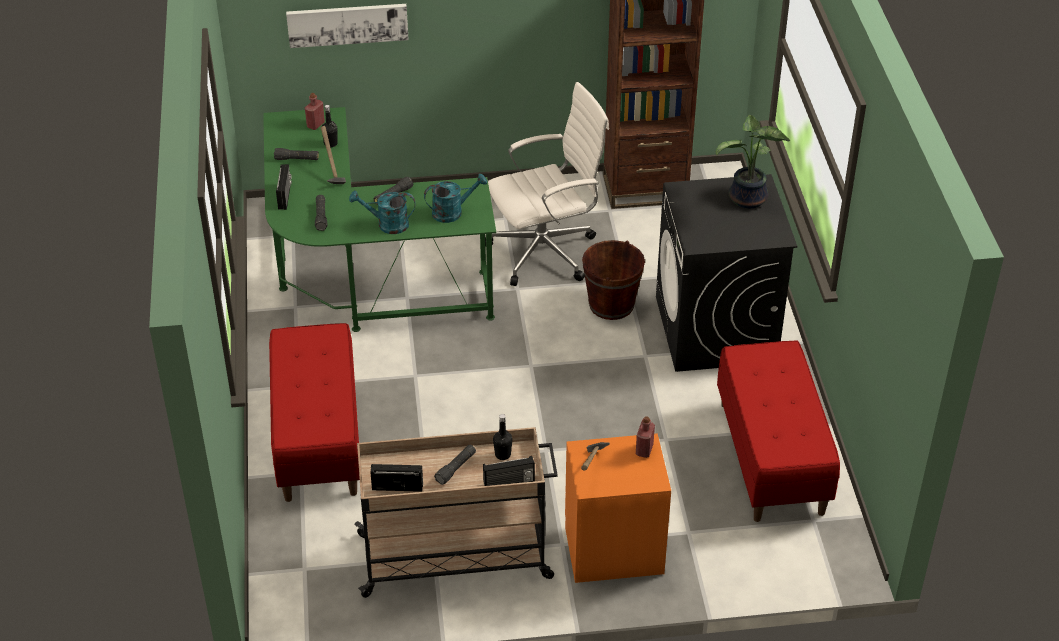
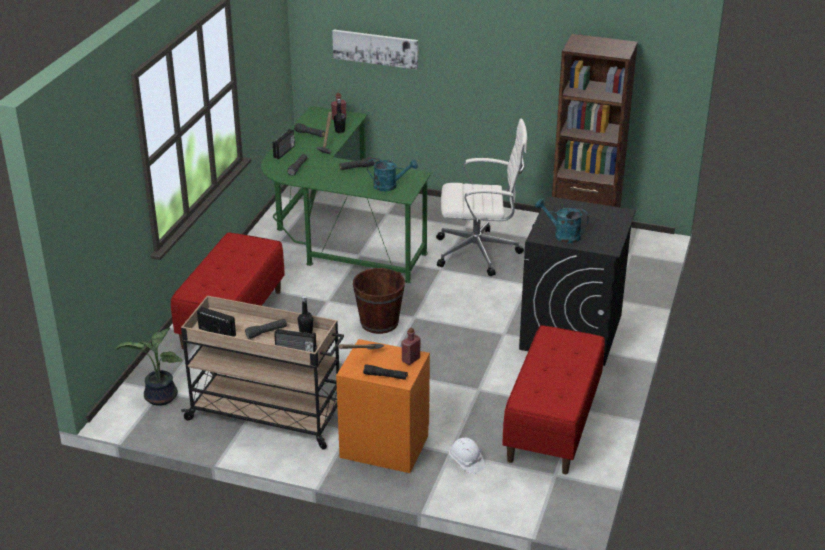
camera: 25 degrees right, 10 degrees down
turquoise watering can [349,190,415,234] -> turquoise watering can moved to [535,198,589,243]
brown bucket [582,240,645,320] -> brown bucket moved to [353,268,405,334]
potted plant [715,115,790,208] -> potted plant moved to [116,328,183,406]
none -> black flashlight [363,364,408,380]
none -> white hard hat [449,437,485,474]

